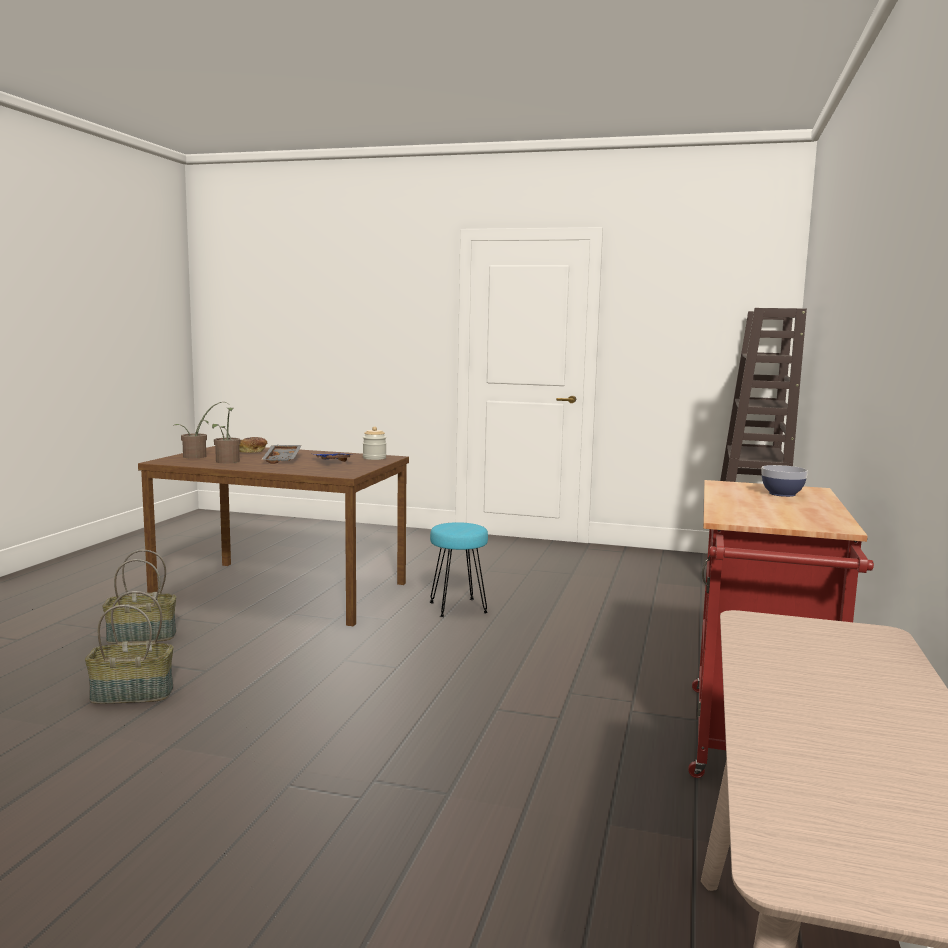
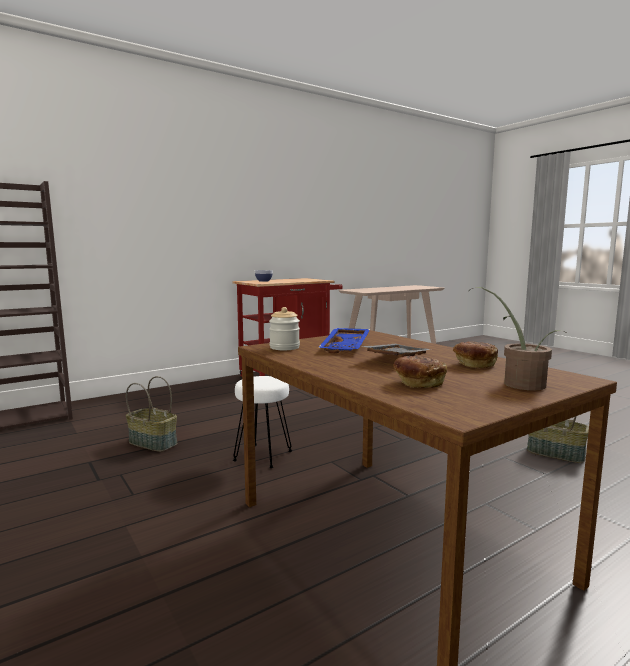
camera: 140 degrees left, 0 degrees up
basket [102,550,176,644] -> basket moved to [126,376,177,452]
potted plant [212,407,240,463] -> bread [453,341,498,368]
turquoise stool [430,522,488,617] -> white stool [233,376,292,468]

